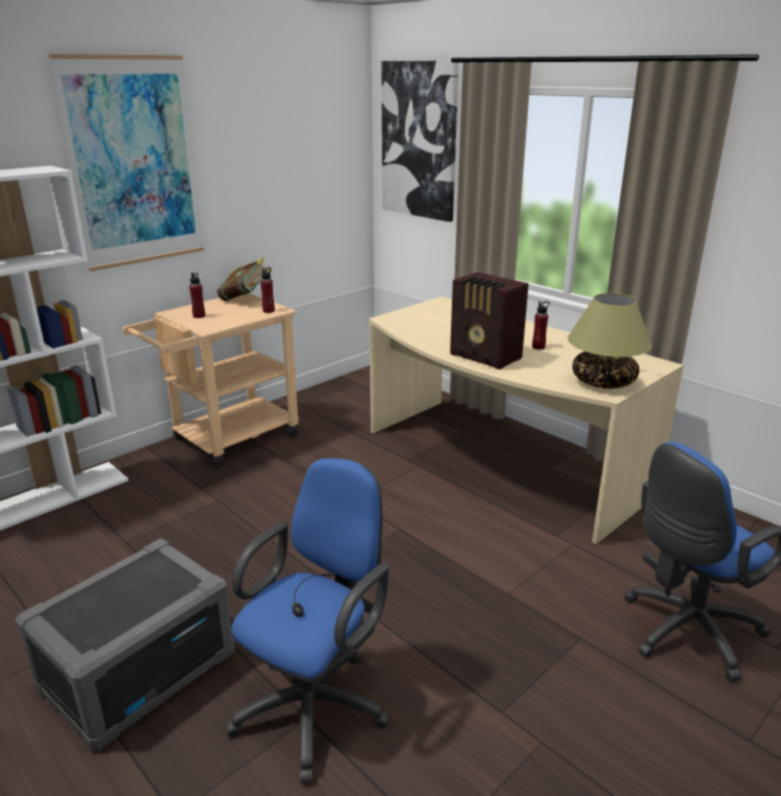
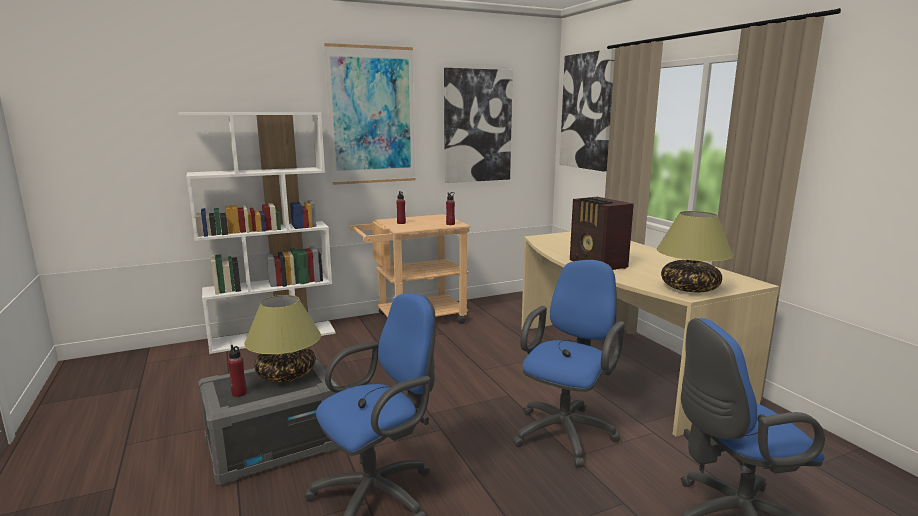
camera: 20 degrees right, 10 degrees down
book [217,258,272,301] -> none
red bottle [532,301,550,350] -> red bottle moved to [228,345,247,397]
none -> table lamp [244,295,321,382]
none -> picture [444,68,513,183]
none -> blue office chair [512,260,625,468]

